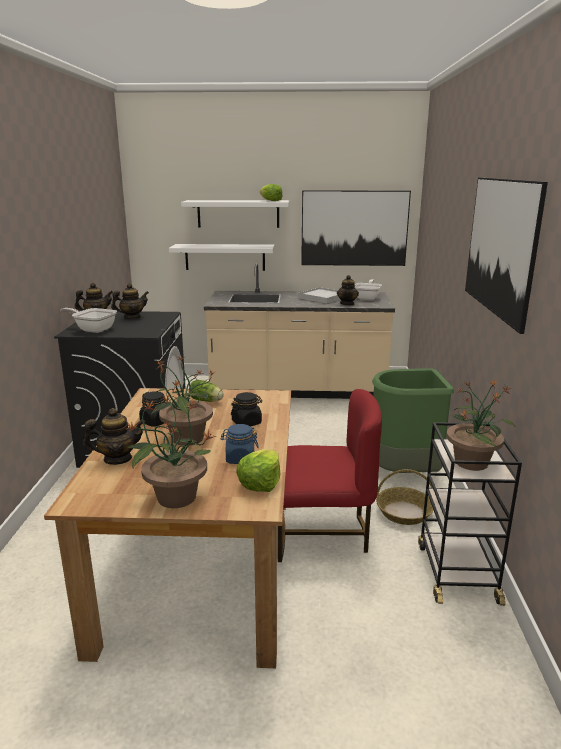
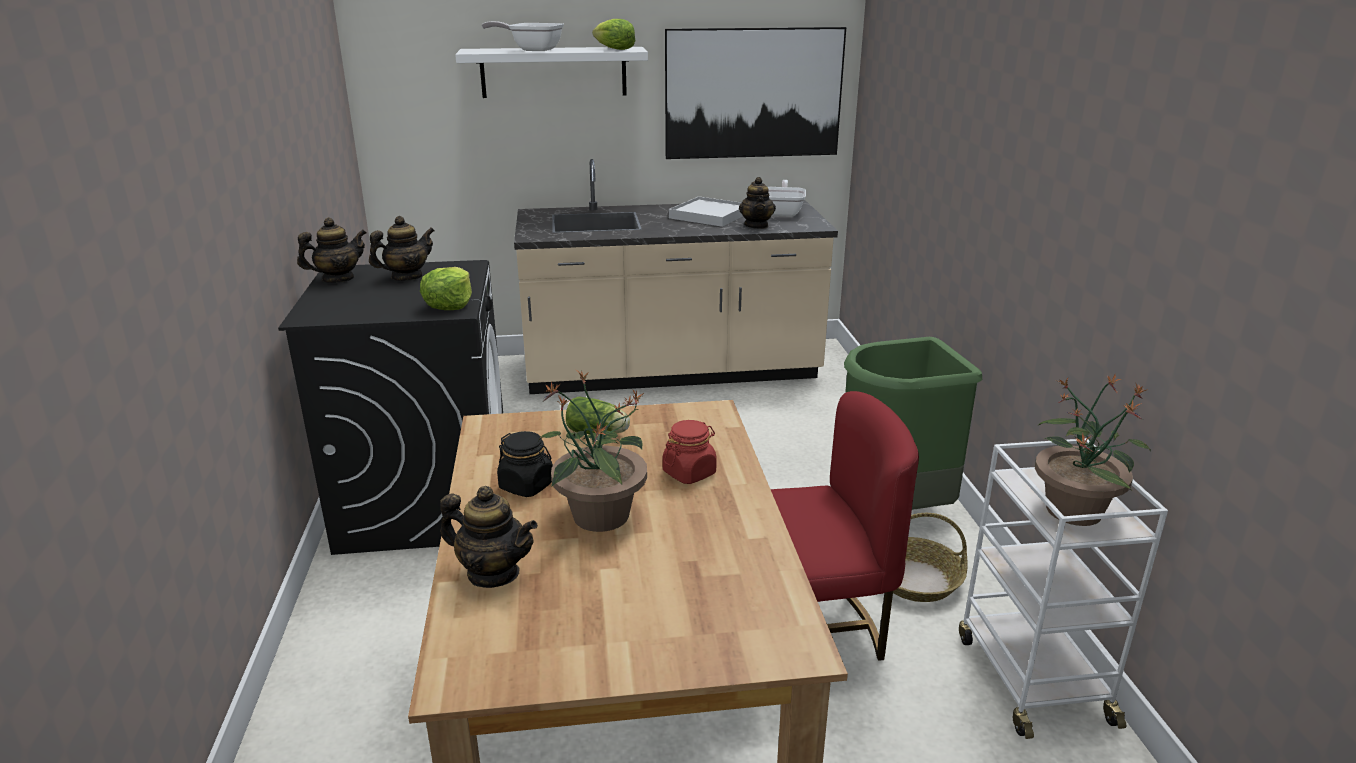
camera: 10 degrees left, 5 degrees up
frying pan [60,308,117,333] -> frying pan moved to [482,21,564,51]
teapot [83,408,145,465] -> teapot turned 45 degrees clockwise [440,486,538,588]
potted plant [125,395,216,508] -> none
white shelf [169,244,275,271] -> none
blue jar [221,424,259,464] -> none
black jar [231,392,262,426] -> red jar [663,420,717,484]
lettuce [236,449,280,492] -> lettuce moved to [420,267,472,310]
black cart [418,422,522,606] -> white cart [959,438,1168,739]
picture [465,178,548,334] -> none

